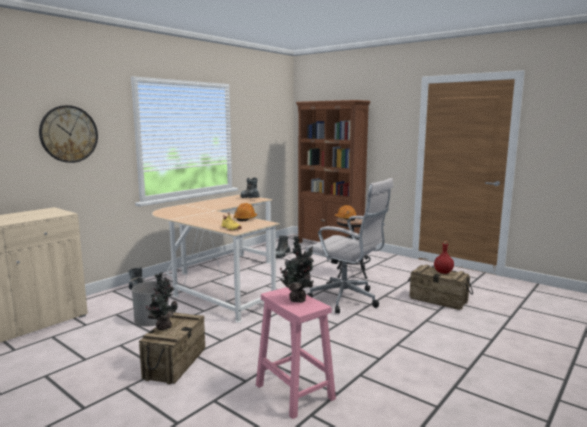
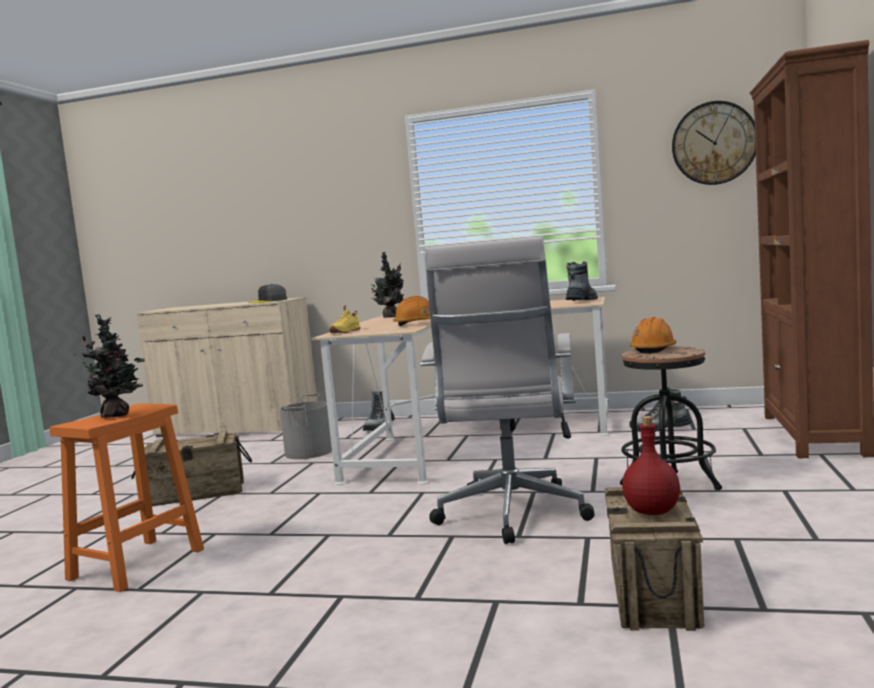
camera: 65 degrees right, 5 degrees down
wall clock [39,105,98,163] -> wall clock moved to [672,101,756,185]
potted plant [146,272,178,330] -> potted plant moved to [371,252,404,318]
pink stool [256,287,336,419] -> orange stool [50,403,204,592]
none -> grey cap [248,284,287,303]

